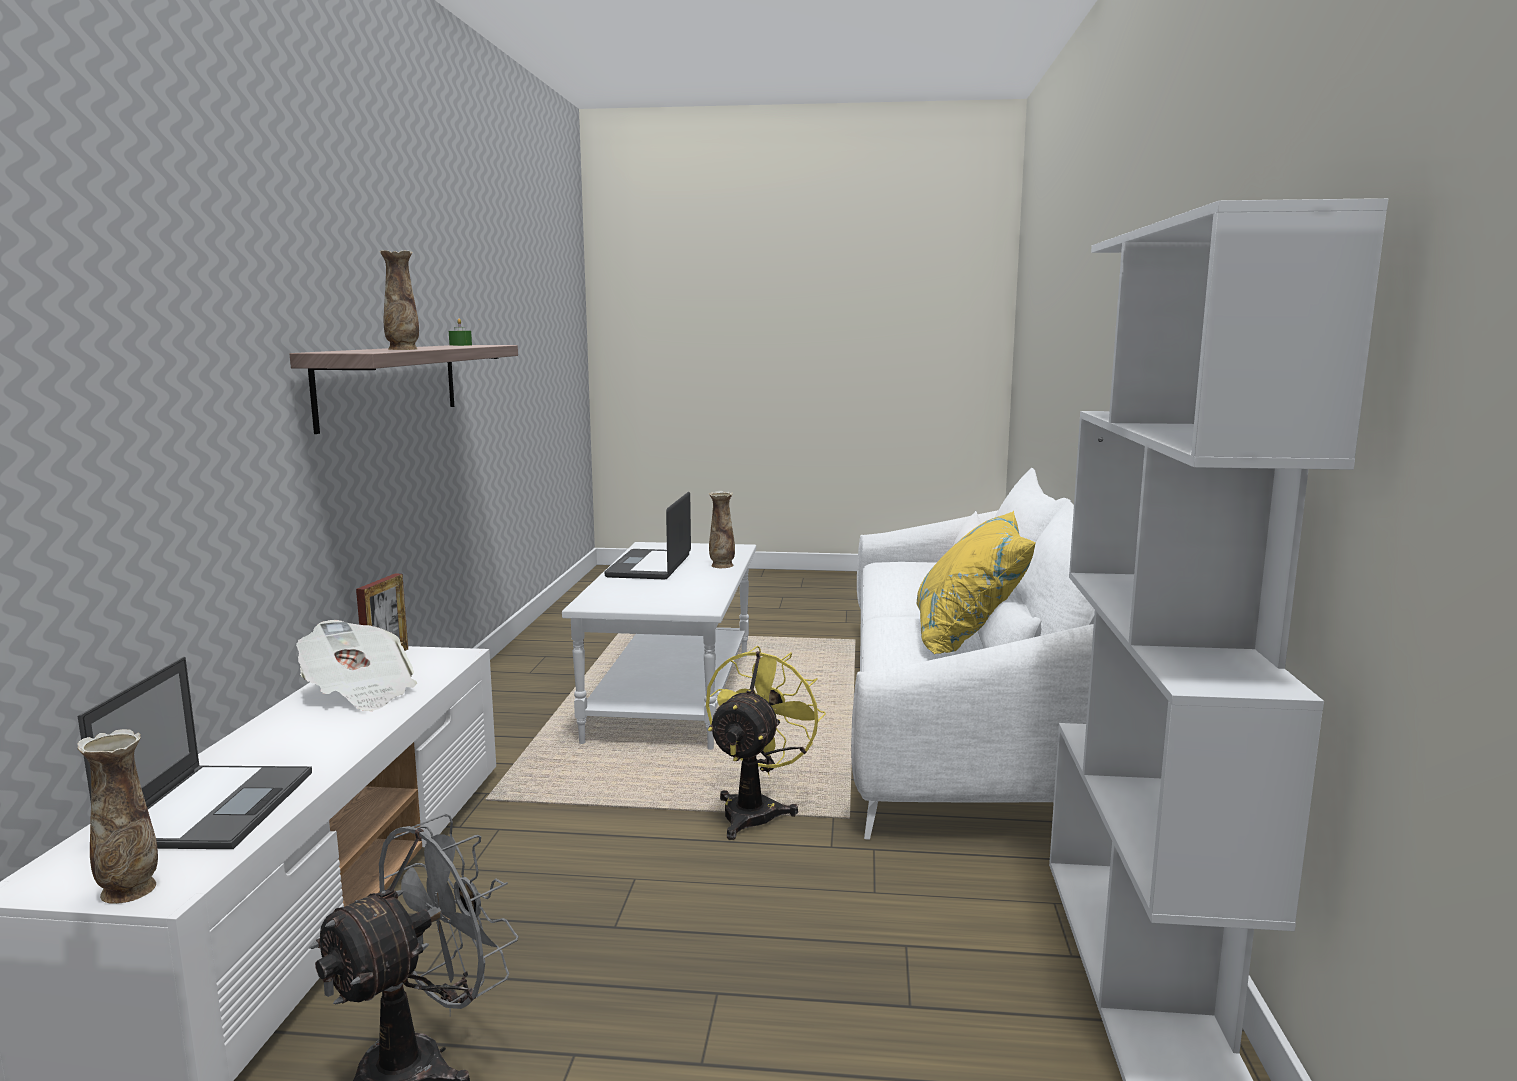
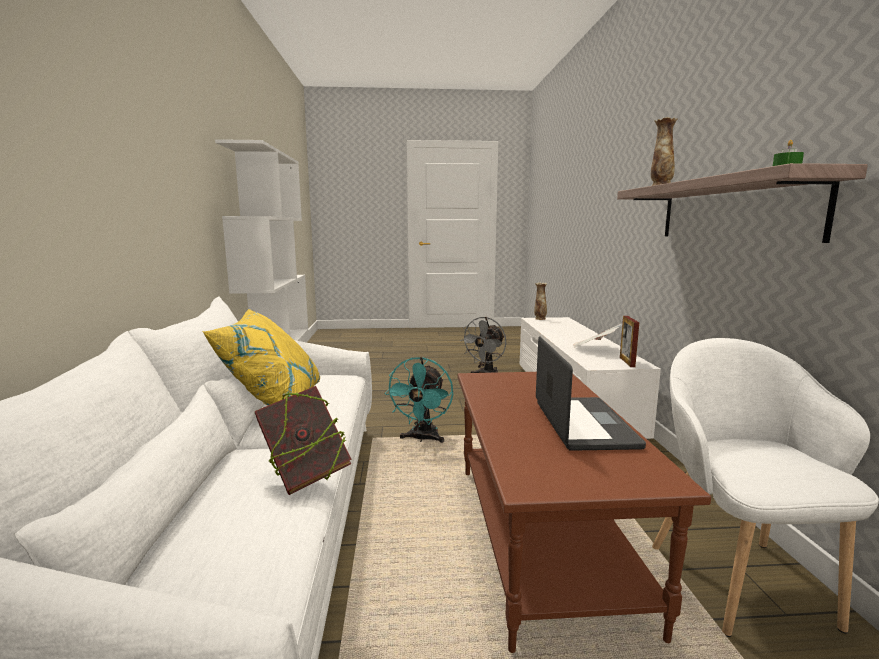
camera: 170 degrees right, 0 degrees up
laptop [78,657,312,849] -> none
white coffee table [562,542,756,750] -> brown coffee table [458,372,711,653]
yellow fan [706,646,826,840] -> turquoise fan [385,357,453,443]
vase [709,491,735,568] -> none
none -> book [255,386,351,495]
none -> white armchair [652,338,879,637]

